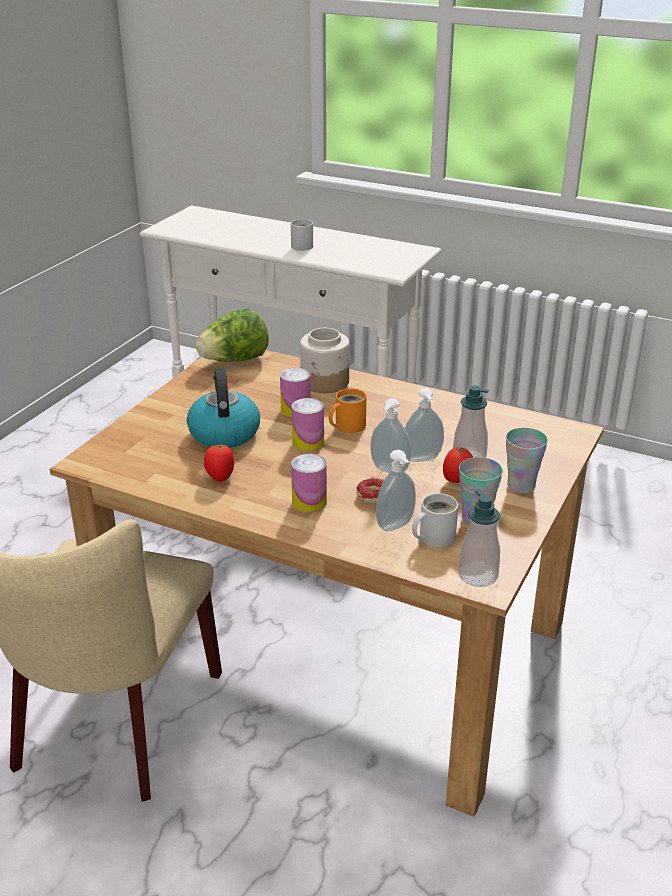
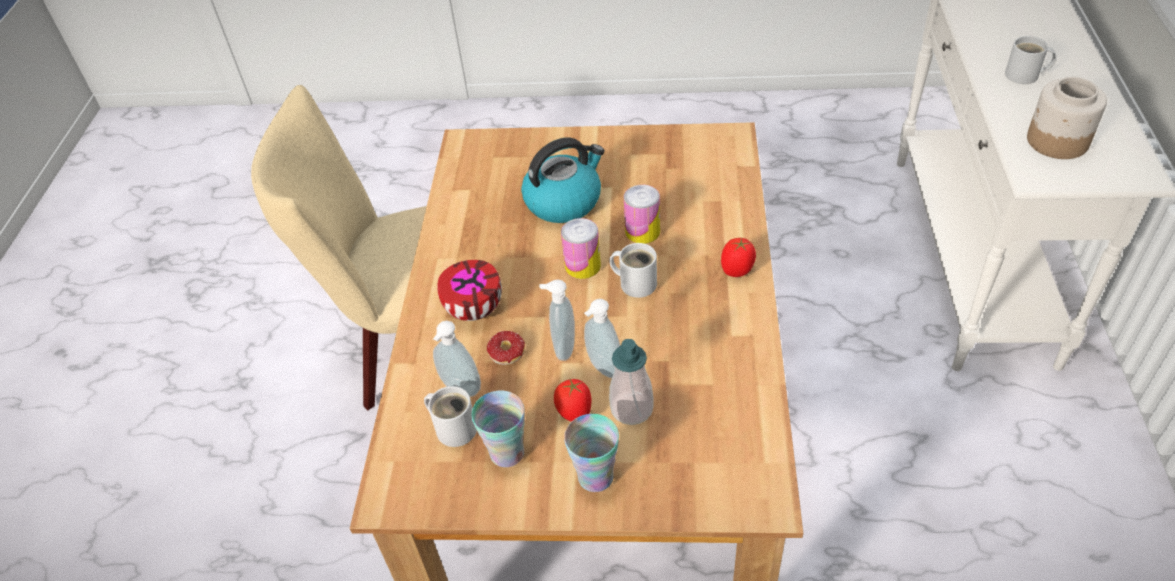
camera: 70 degrees right, 15 degrees up
lettuce [196,309,269,361] -> none
tomato [204,443,234,482] -> tomato moved to [721,238,756,277]
can [291,454,327,512] -> bowl [437,260,502,321]
jar [300,328,350,393] -> jar moved to [1027,77,1107,159]
orange mug [329,388,366,433] -> white mug [609,243,657,298]
soap dispenser [458,489,500,587] -> none

